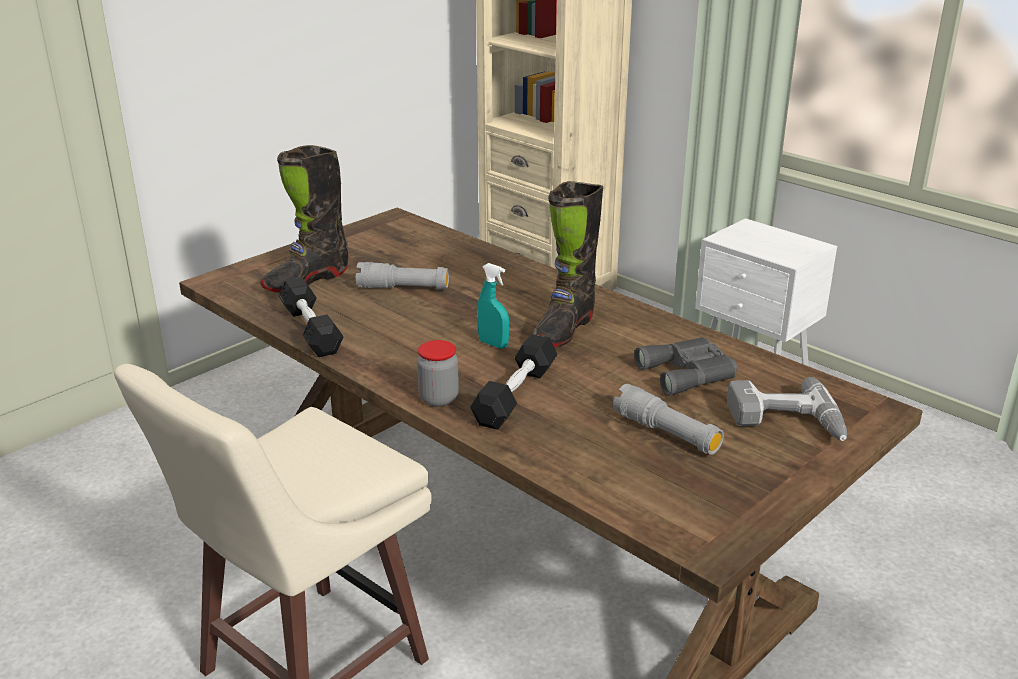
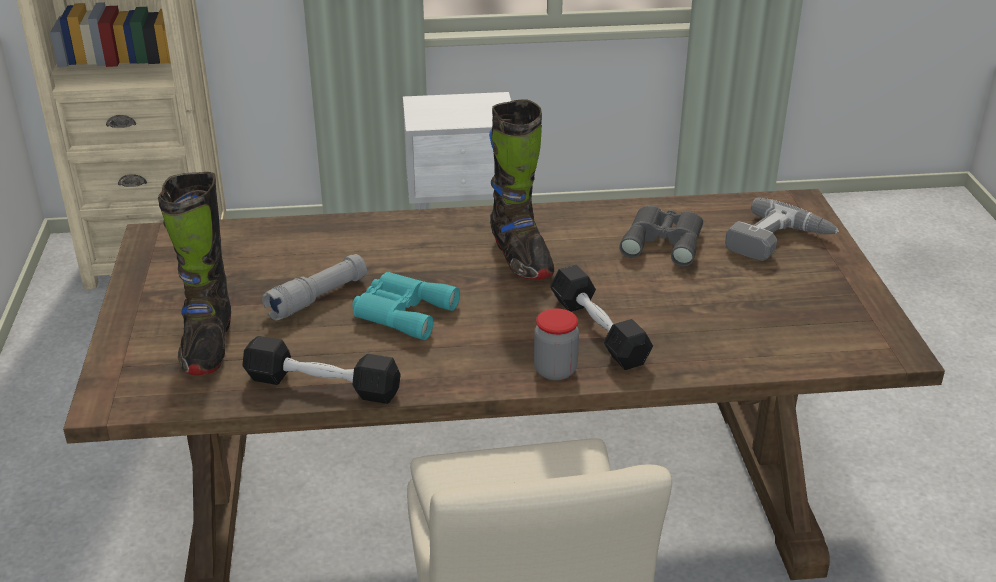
camera: 50 degrees left, 5 degrees up
turquoise spray bottle [477,263,509,349] -> none
grey flashlight [613,384,724,455] -> none
none -> turquoise binoculars [352,272,460,340]

